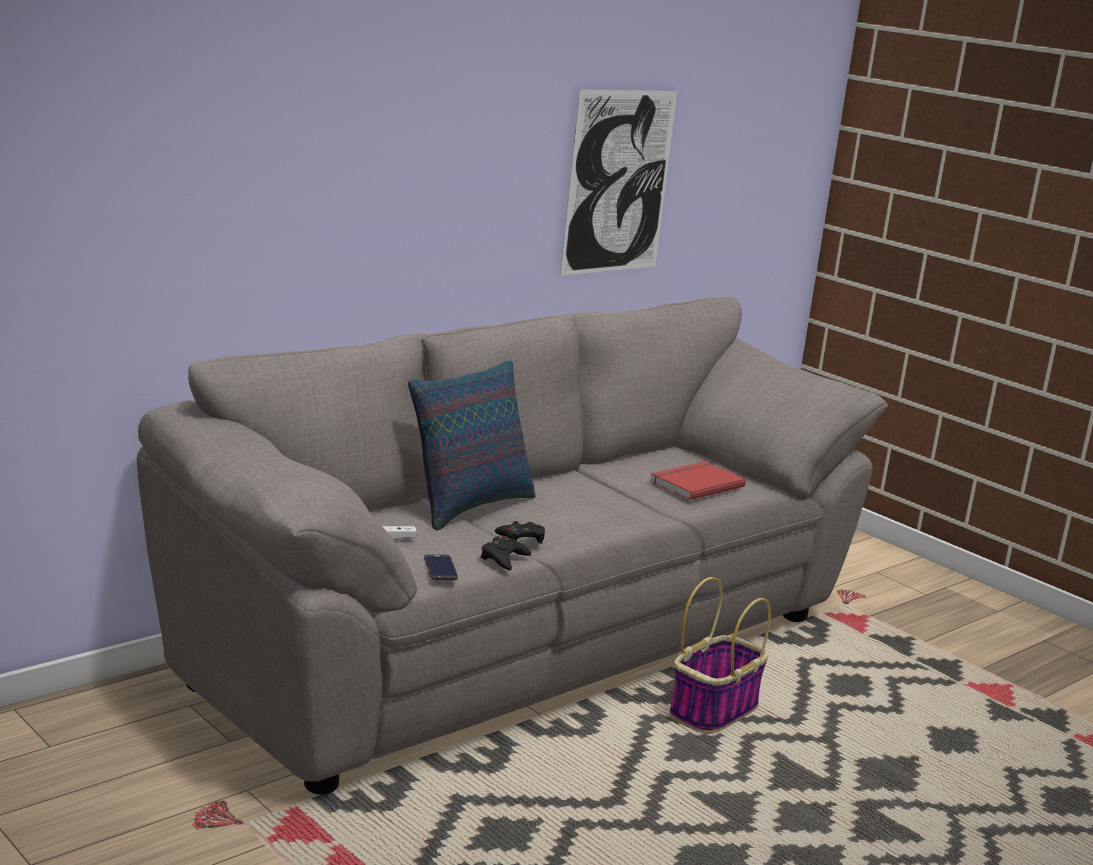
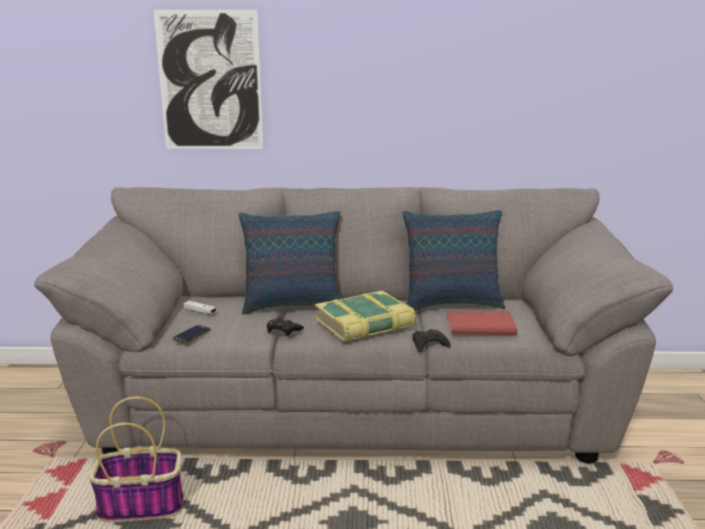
camera: 45 degrees right, 0 degrees up
black game controller [481,536,531,570] -> black game controller moved to [412,329,451,353]
picture [560,90,677,275] -> picture moved to [154,9,263,149]
basket [670,577,771,734] -> basket moved to [89,397,183,522]
none -> book [315,291,416,342]
none -> blue pillow [403,210,505,310]

